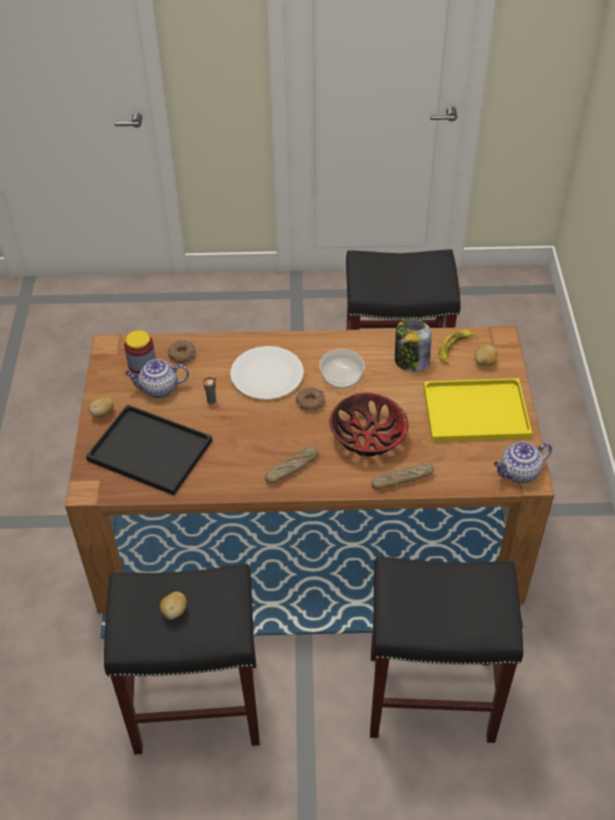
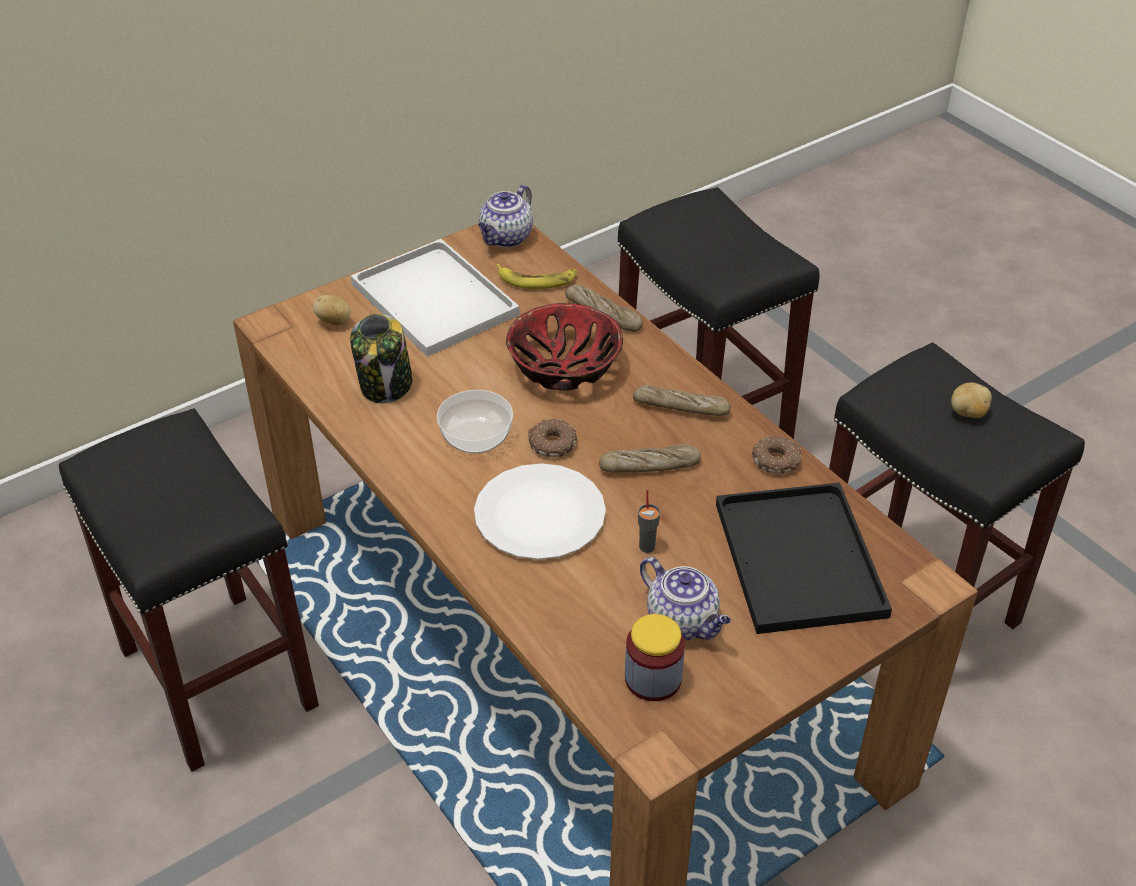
camera: 125 degrees left, 5 degrees down
potato [89,397,114,417] -> none
donut [167,340,196,363] -> donut moved to [752,436,801,474]
yellow tray [423,378,532,442] -> white tray [351,239,520,357]
banana [438,330,478,364] -> banana moved to [496,264,577,289]
teapot [494,441,552,483] -> teapot turned 90 degrees clockwise [478,185,533,247]
none -> bread [599,444,701,472]

